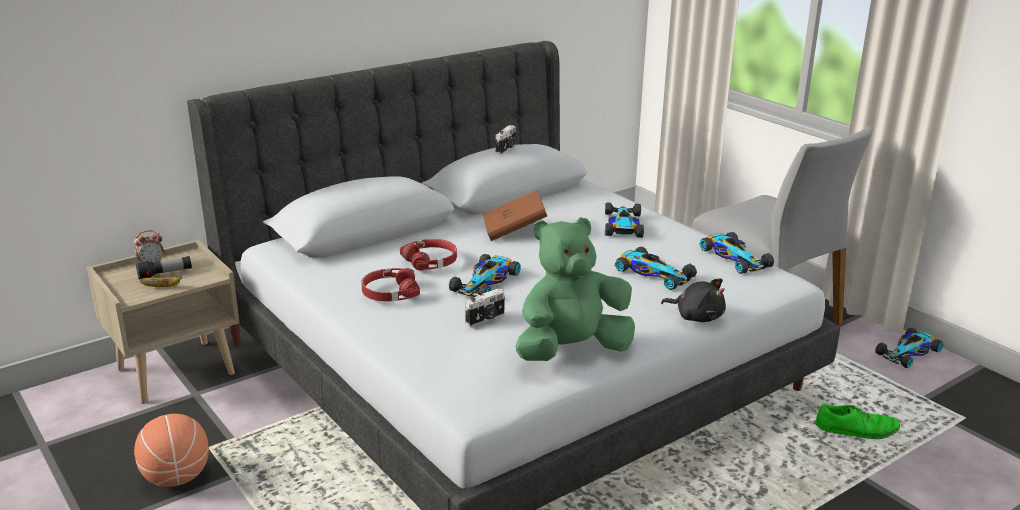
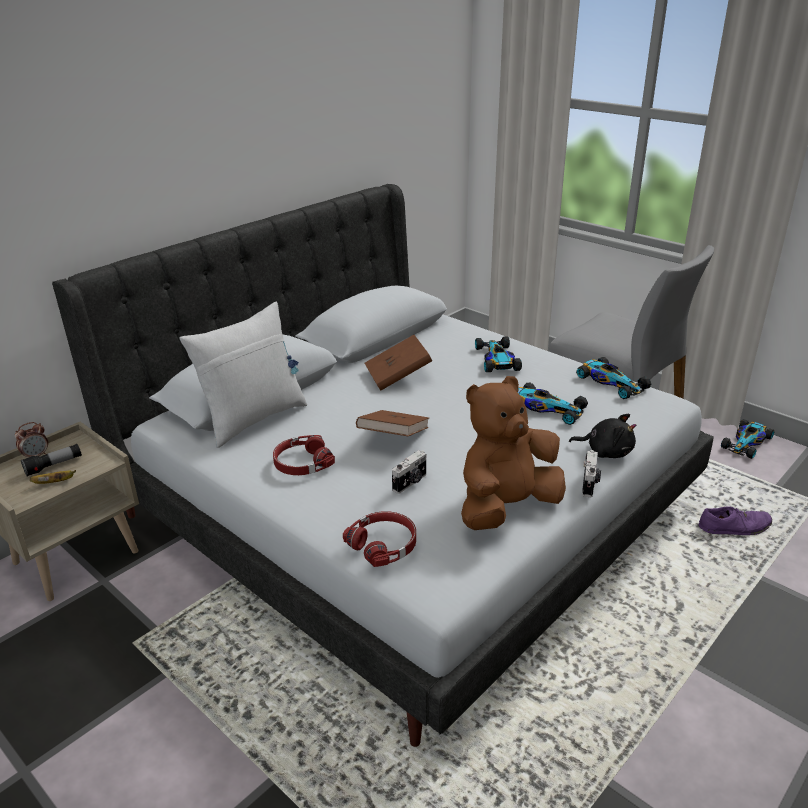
camera: 10 degrees left, 5 degrees up
basketball [134,414,209,487] -> none
red headphones [400,239,457,271] -> red headphones moved to [343,511,416,567]
toy car [449,254,521,297] -> brown book [356,410,429,436]
camera [496,125,516,155] -> camera moved to [582,450,601,497]
green plush toy [516,217,635,361] -> brown plush toy [461,376,566,530]
green shoe [816,404,900,439] -> purple shoe [699,506,772,535]
none -> grey pillow [179,302,307,448]

